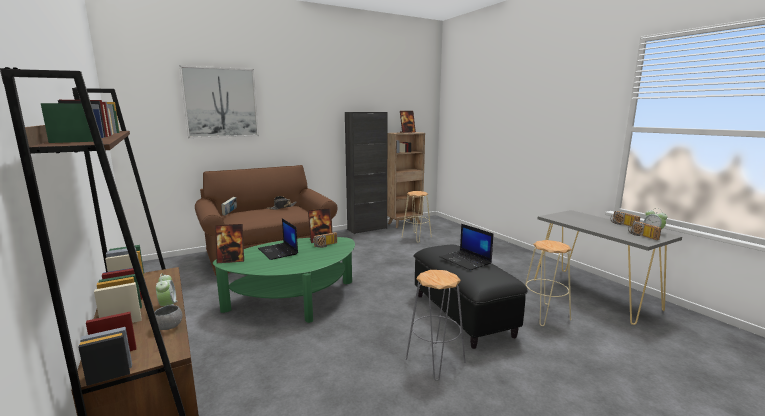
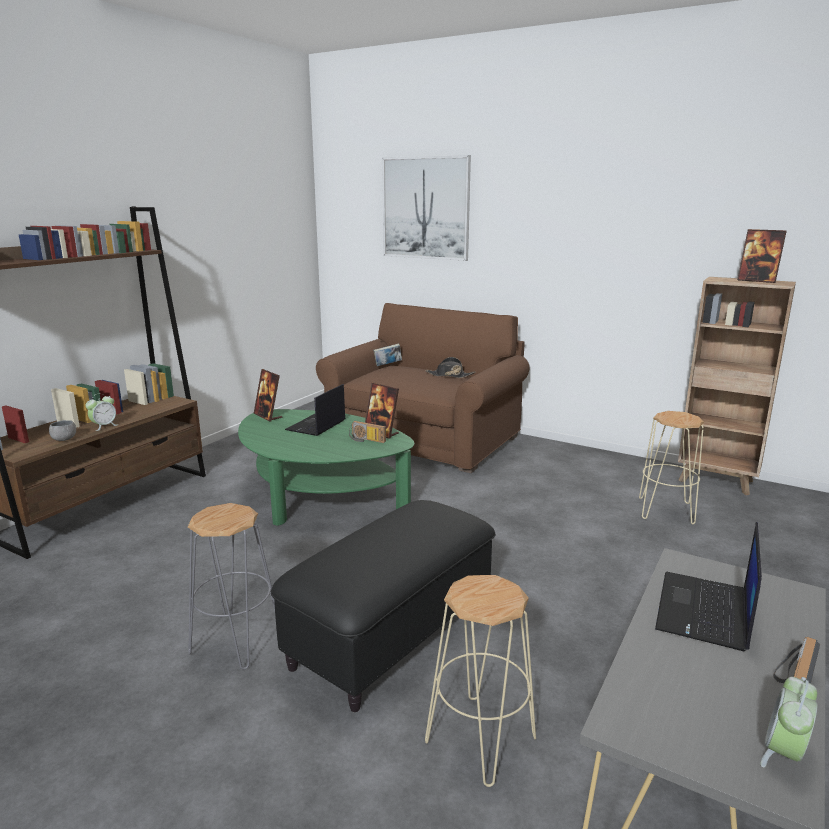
camera: 60 degrees right, 5 degrees up
black cabinet [345,112,388,234] -> none
laptop [440,224,493,270] -> laptop moved to [655,522,762,651]
radio [628,221,661,240] -> none

